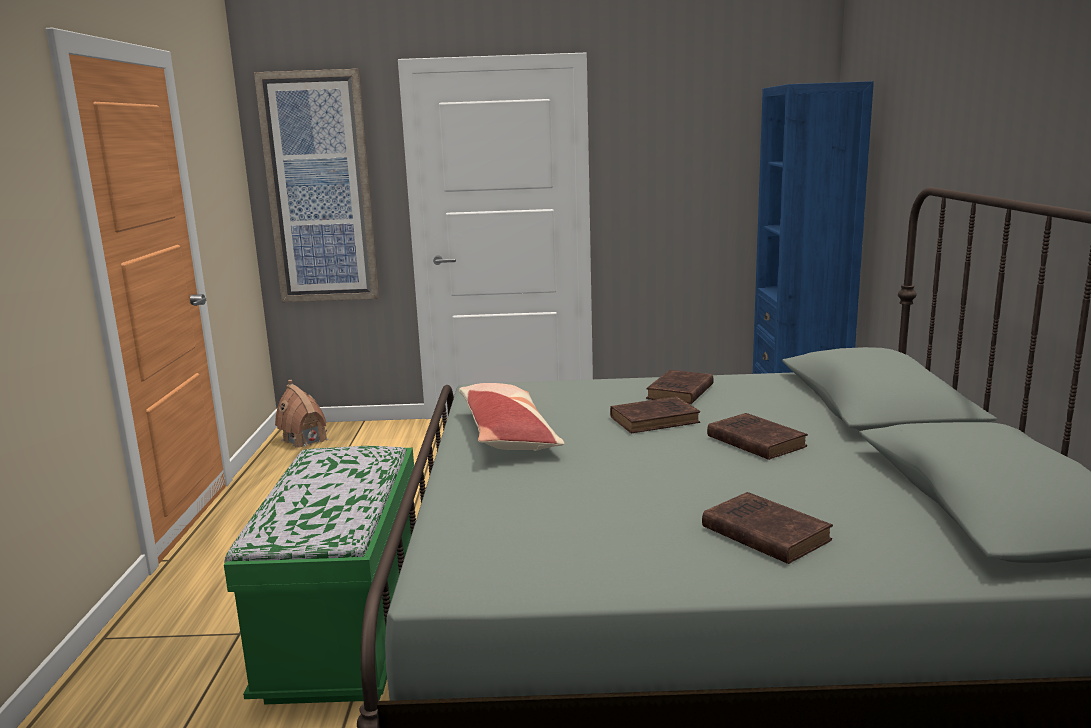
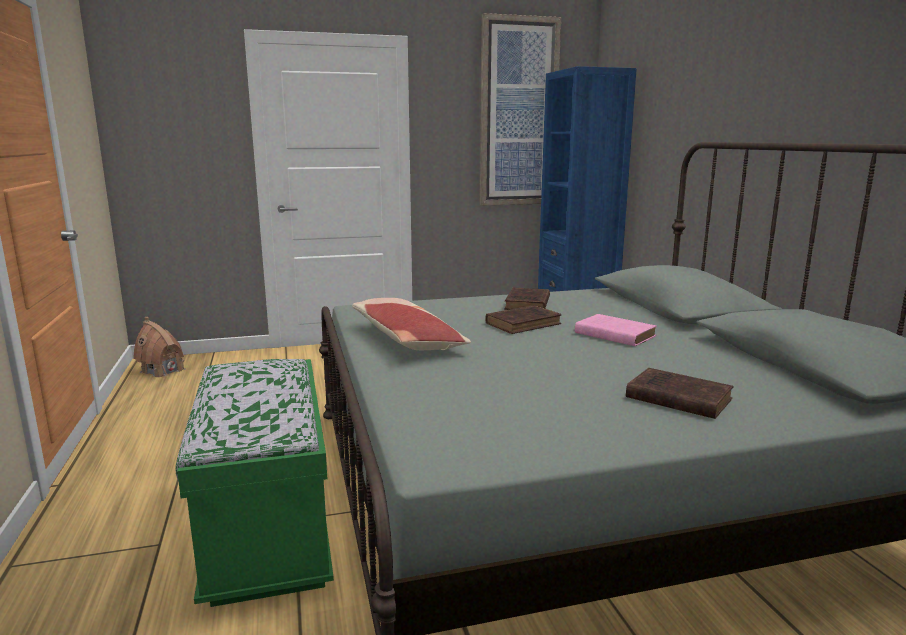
camera: 15 degrees left, 0 degrees up
picture [254,69,379,302] -> picture moved to [479,13,561,206]
brown book [707,413,808,460] -> pink book [575,314,657,346]

